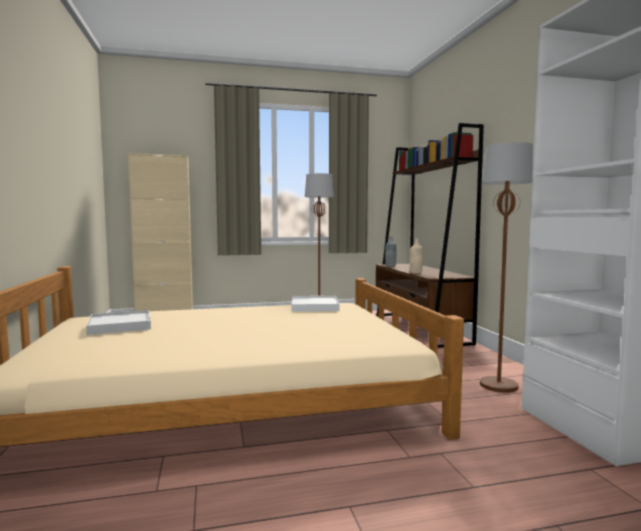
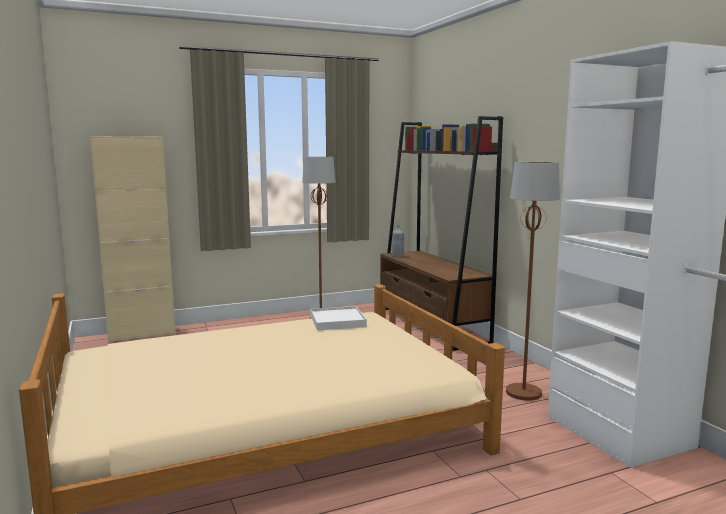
camera: 10 degrees left, 5 degrees up
white tray [86,310,151,335] -> none
beige bottle [410,239,423,273] -> none

